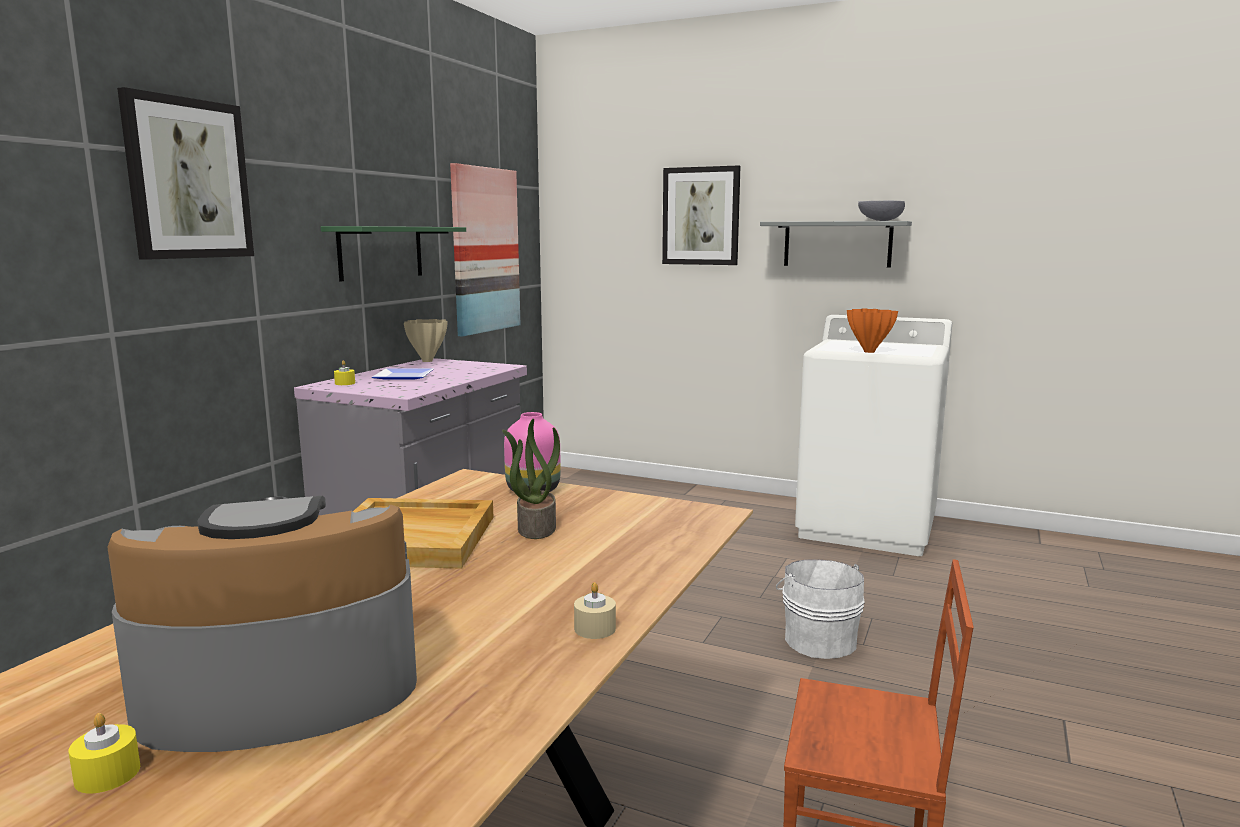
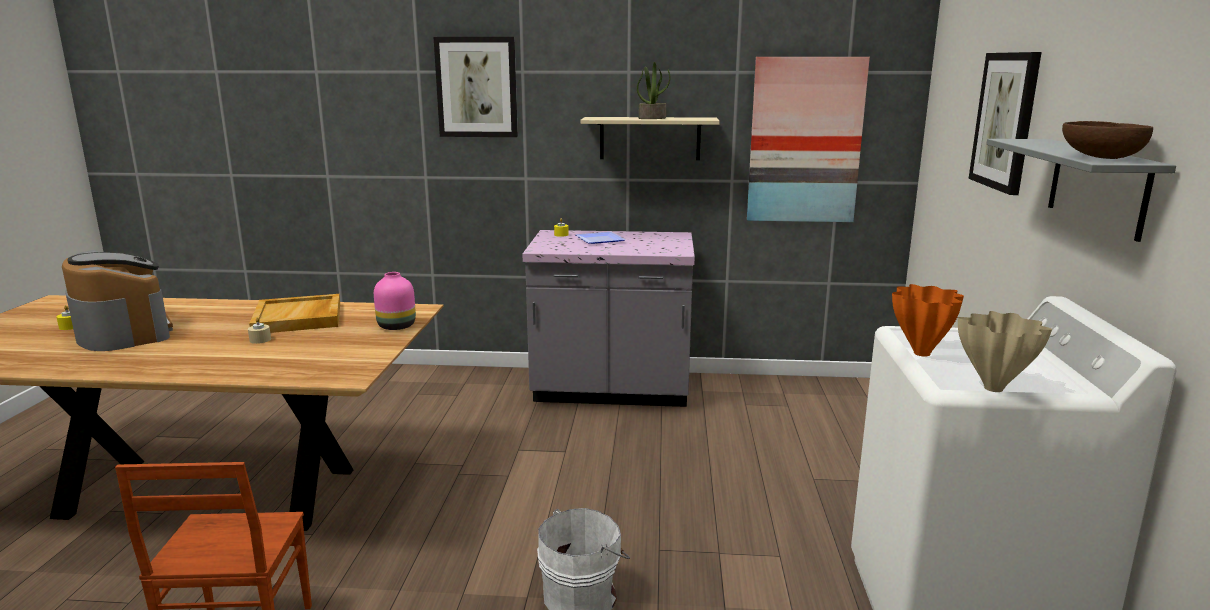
camera: 70 degrees right, 5 degrees up
green shelf [321,226,466,281] -> beige shelf [580,117,720,160]
beige vase [404,319,448,362] -> beige vase moved to [958,311,1052,392]
potted plant [502,419,560,539] -> potted plant moved to [637,62,670,119]
beige candle [574,582,616,639] -> beige candle moved to [248,317,271,344]
grey bowl [858,201,905,221] -> brown bowl [1062,121,1153,159]

